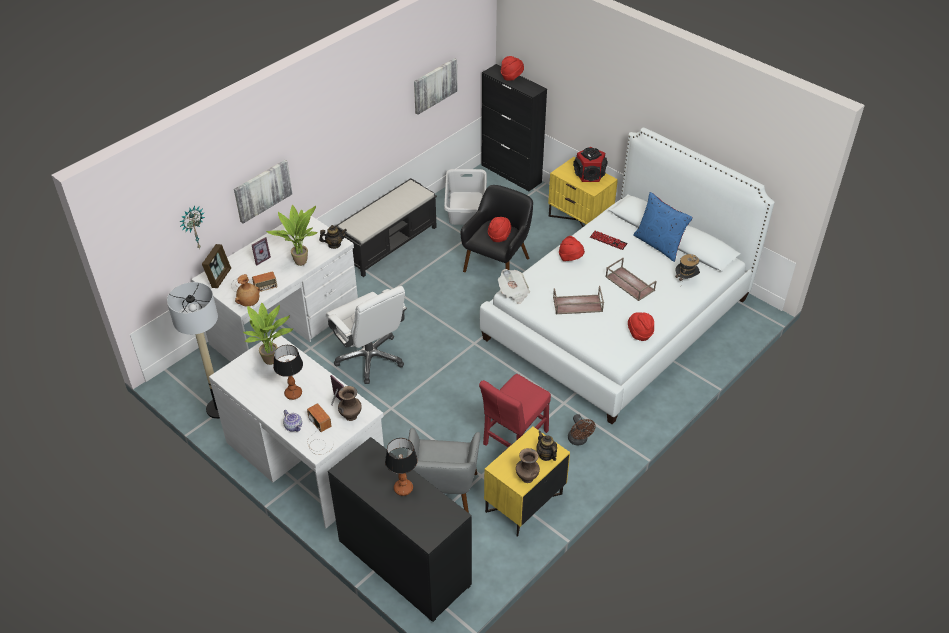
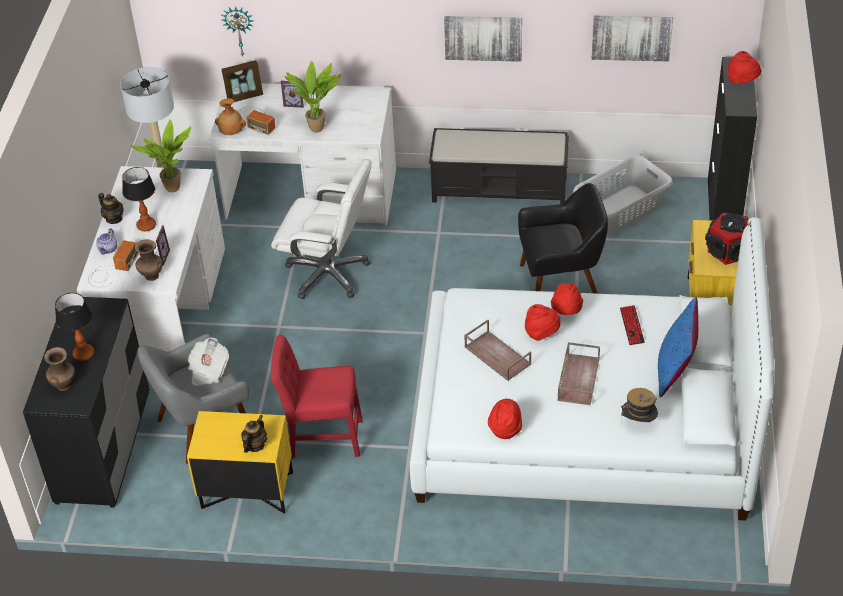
camera: 55 degrees right, 0 degrees up
picture [234,160,293,224] -> picture moved to [444,16,522,62]
teapot [319,225,347,249] -> teapot moved to [98,193,123,224]
white office chair [326,286,407,384] -> white office chair turned 90 degrees counterclockwise [271,159,372,299]
red hat [488,217,511,242] -> red hat moved to [525,304,561,341]
newspaper [498,269,530,304] -> newspaper moved to [188,338,229,386]
brown vase [516,448,540,483] -> brown vase moved to [44,347,75,391]
brown fan [568,414,596,446] -> none

